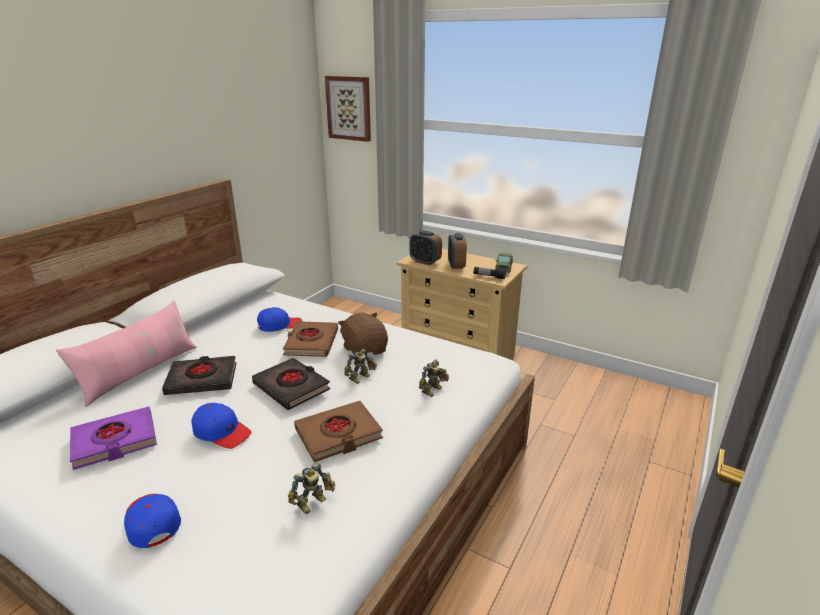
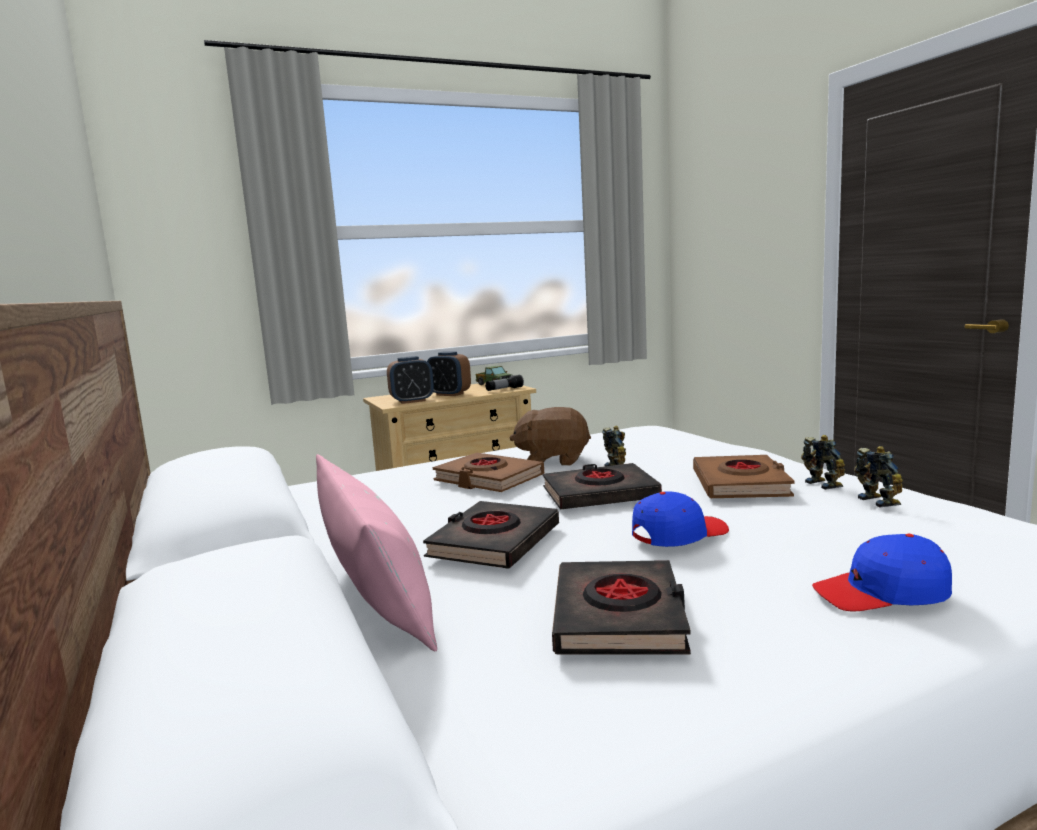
camera: 55 degrees left, 15 degrees down
purple book [70,406,157,470] -> black book [552,560,691,655]
blue cap [257,307,302,332] -> none
picture [325,76,371,142] -> none
toy robot [419,359,449,397] -> toy robot moved to [801,435,845,490]

